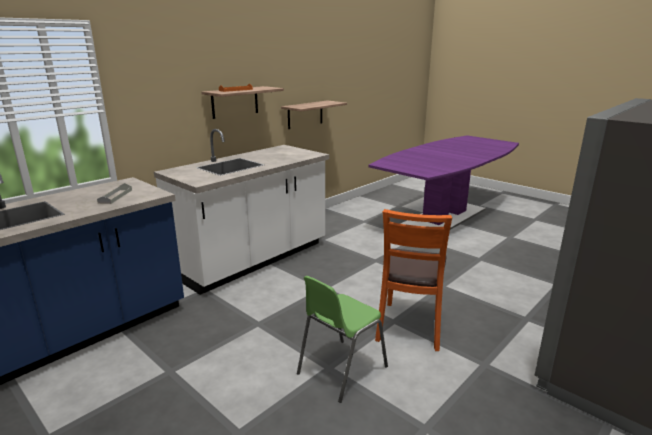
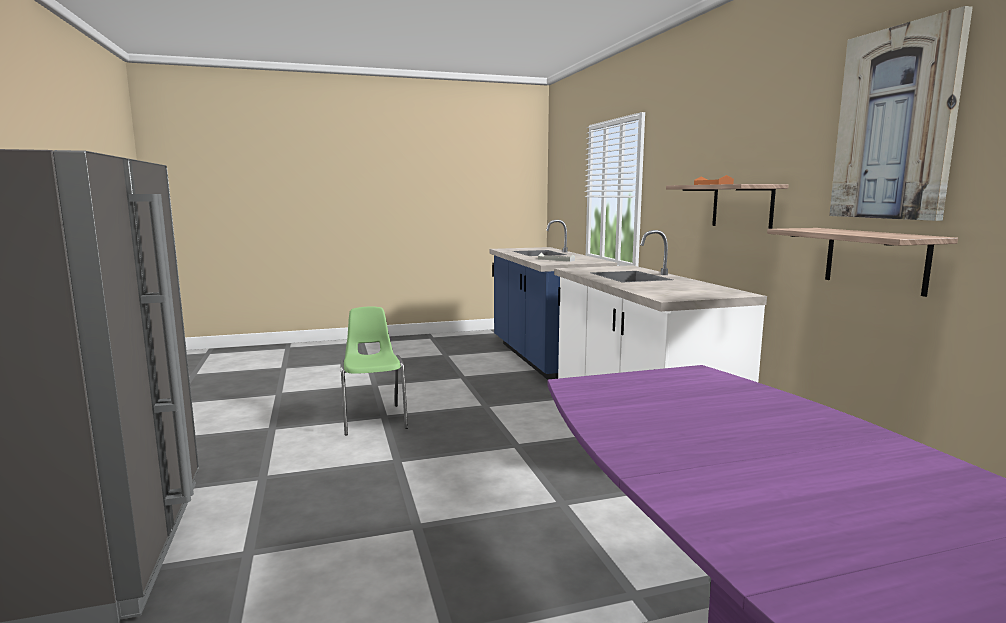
camera: 120 degrees right, 10 degrees down
orange chair [375,209,452,351] -> none
none -> picture [829,6,973,221]

